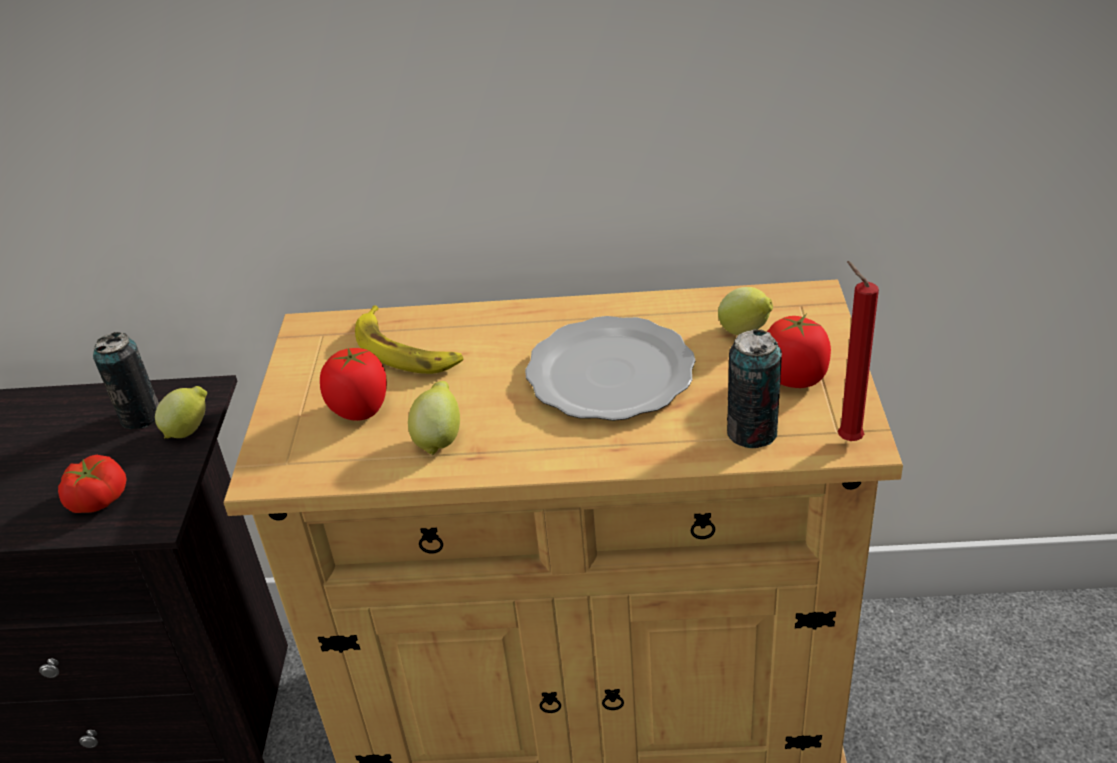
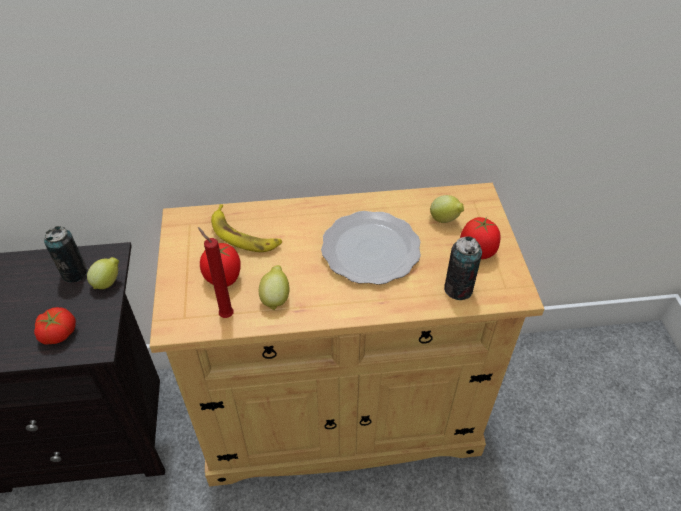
camera: 10 degrees left, 10 degrees up
red candle [838,261,879,441] -> red candle moved to [198,227,234,318]

